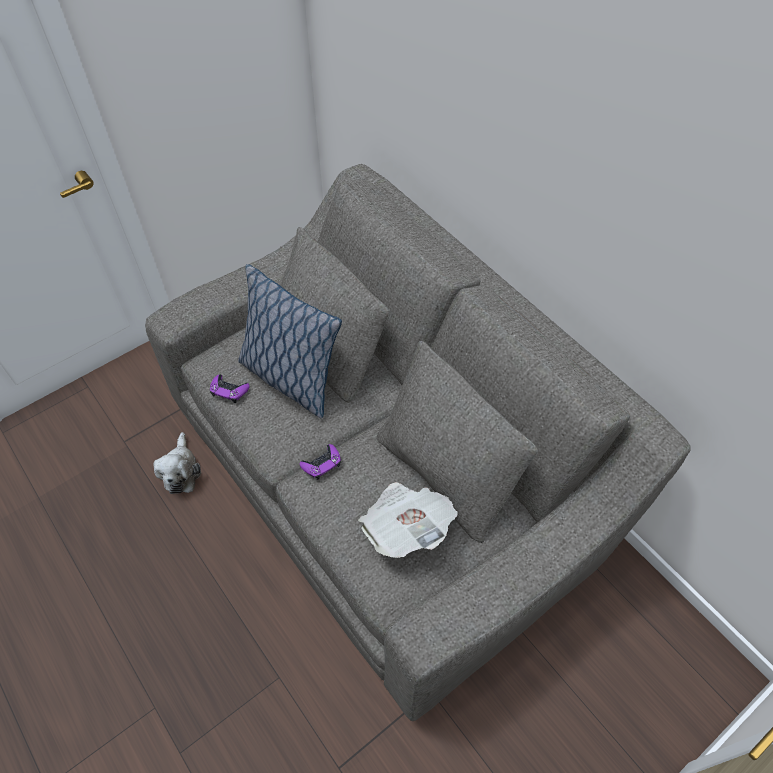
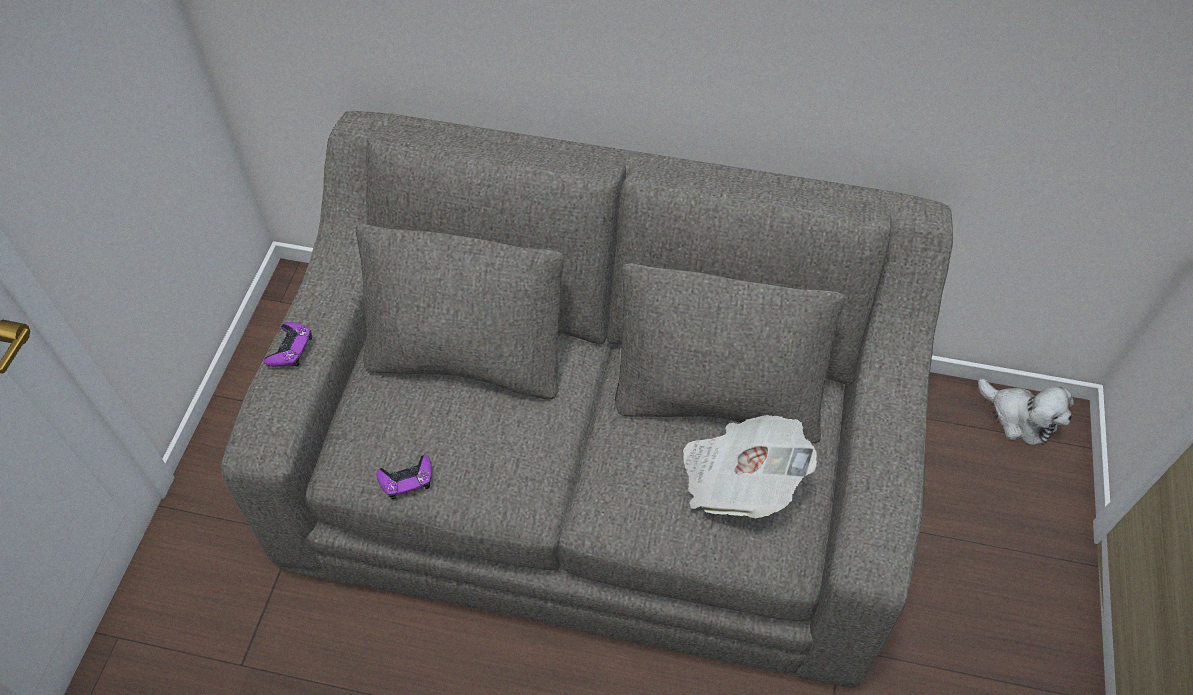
camera: 40 degrees left, 0 degrees up
plush toy [154,432,201,494] -> plush toy moved to [978,378,1074,445]
pillow [238,264,342,418] -> none
purple game controller [300,444,341,480] -> purple game controller moved to [264,322,312,367]

